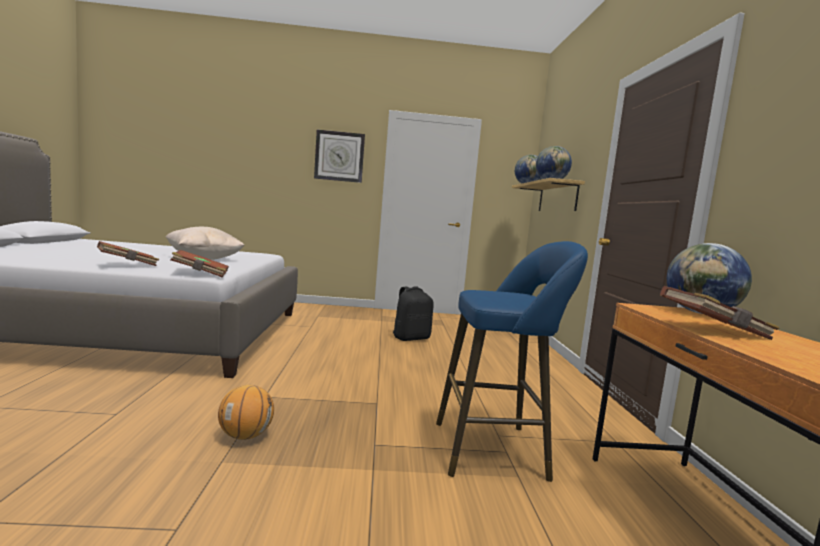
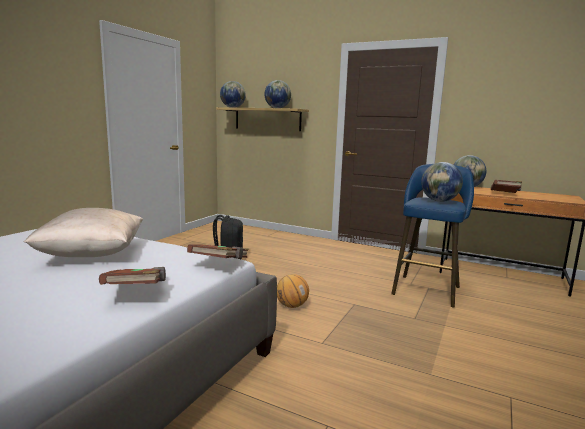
camera: 60 degrees left, 5 degrees up
basketball [218,385,274,440] -> basketball moved to [277,274,309,308]
wall clock [314,129,365,183] -> none
none -> globe [421,162,463,202]

